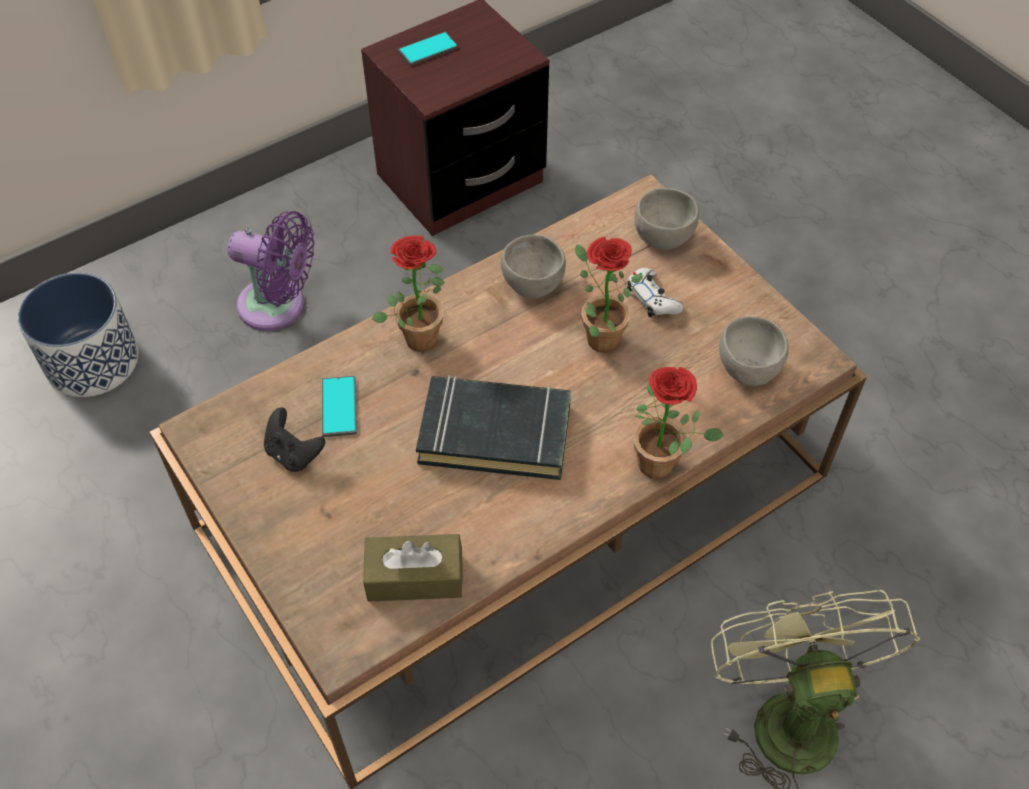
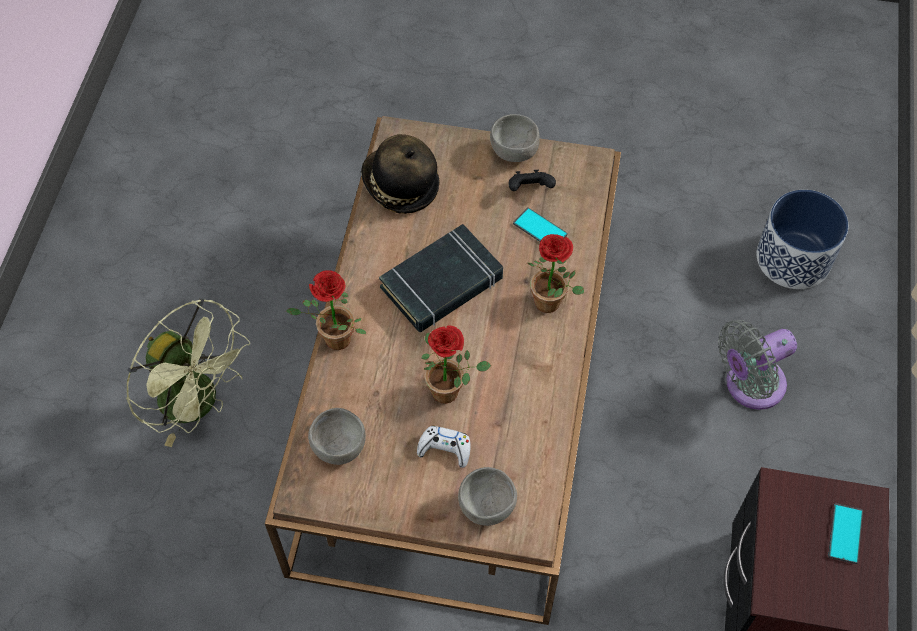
camera: 135 degrees right, 5 degrees up
purple fan [228,211,315,331] -> grey fan [718,320,797,410]
brown tissue box [363,534,463,602] -> hat [361,134,440,214]
grey bowl [501,235,566,298] -> grey bowl moved to [490,114,540,162]

